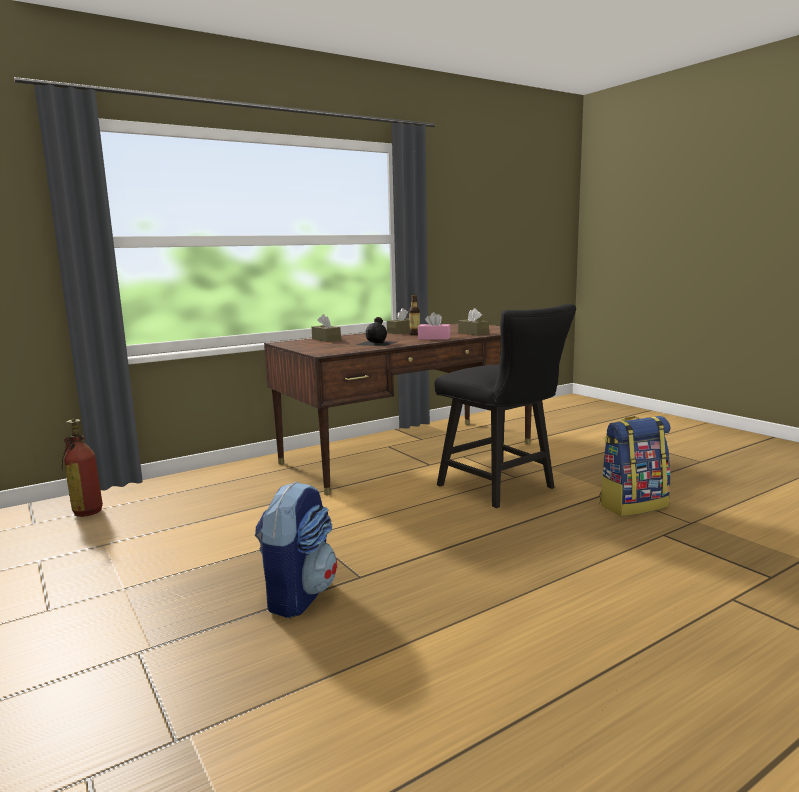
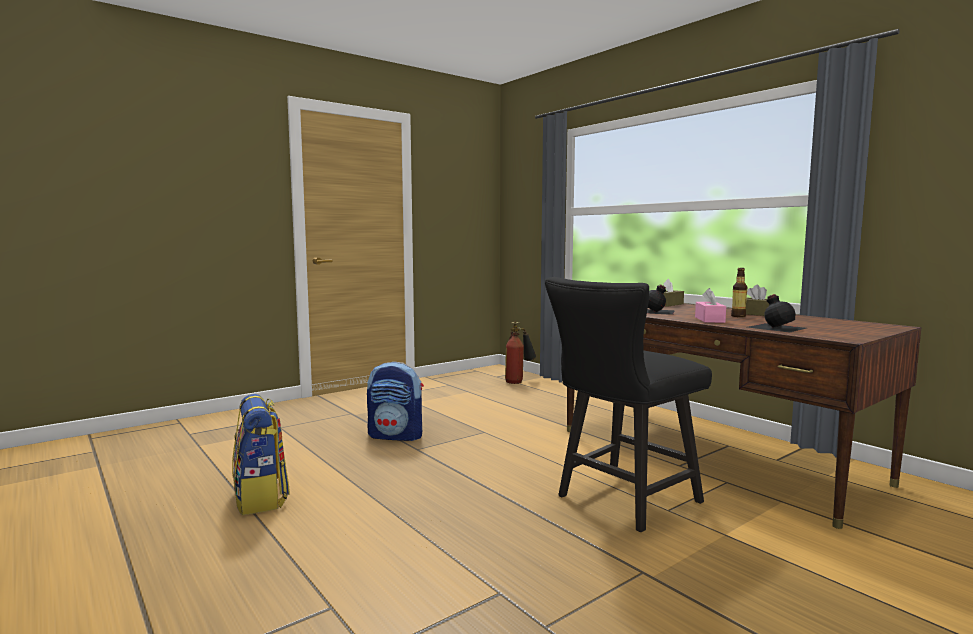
camera: 85 degrees right, 5 degrees down
brown tissue box [458,308,489,336] -> black bottle [748,294,807,332]
backpack [600,416,671,516] -> backpack moved to [232,394,290,515]

